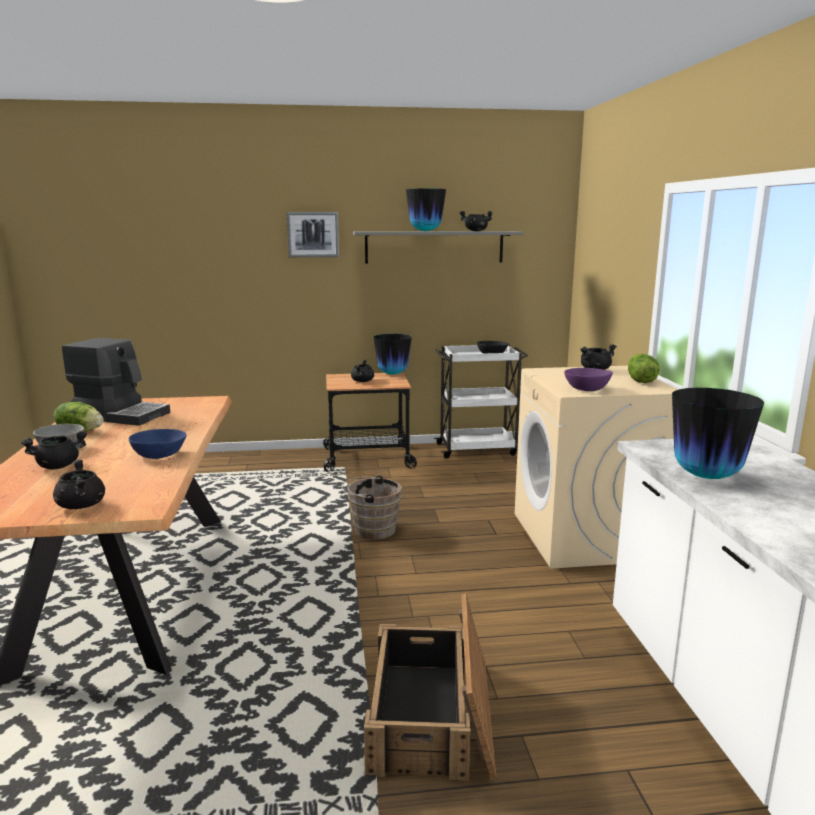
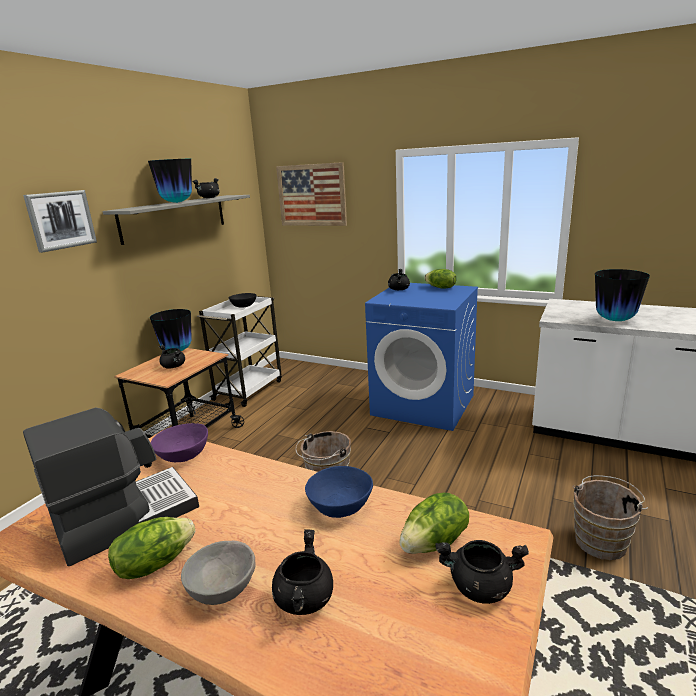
camera: 55 degrees left, 5 degrees up
crate [364,593,497,781] -> brown bucket [573,475,648,560]
beige washing machine [515,366,679,569] -> blue washing machine [365,283,478,431]
purple bowl [564,368,613,391] -> purple bowl moved to [151,423,208,462]
none -> picture [276,162,347,226]
none -> lettuce [399,493,469,554]

